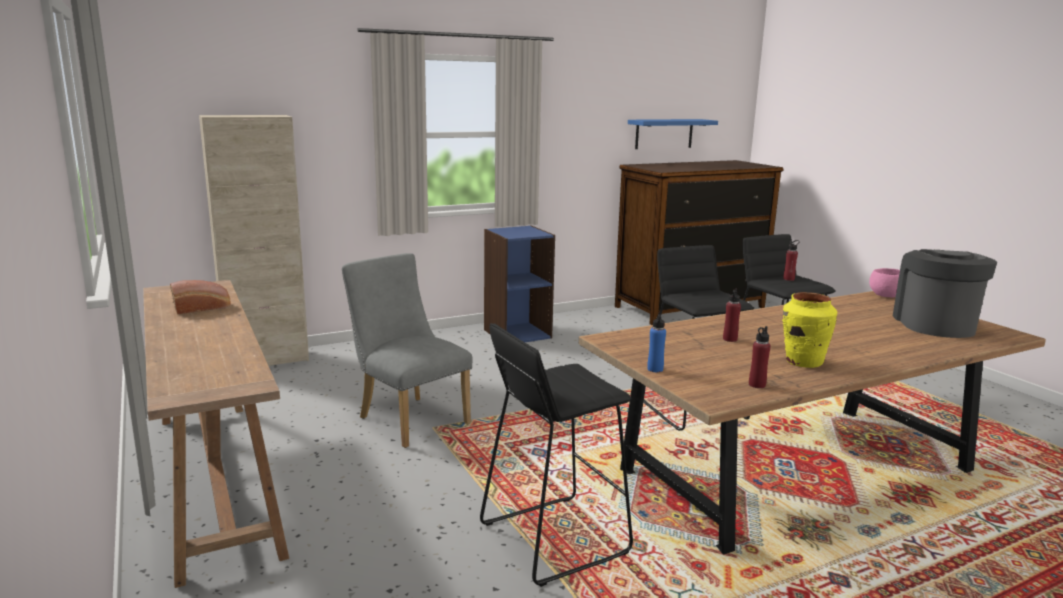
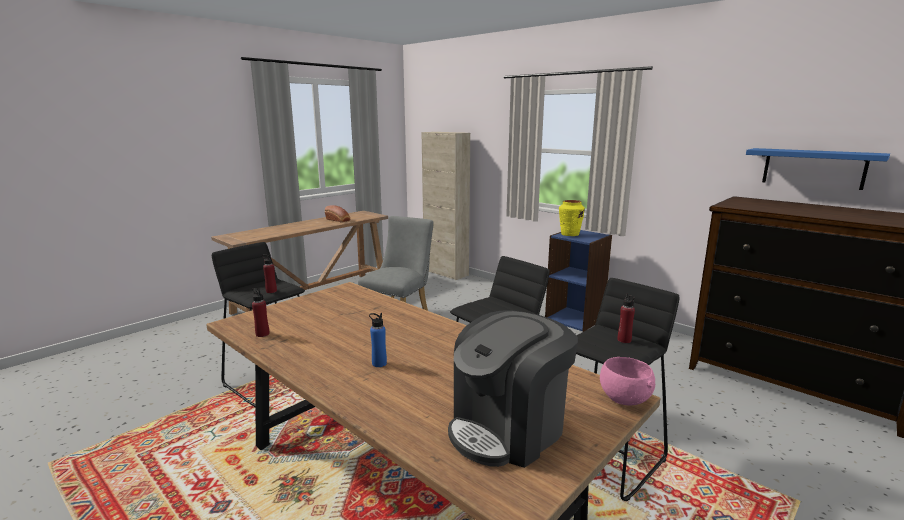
camera: 70 degrees right, 0 degrees up
blue bottle [647,312,666,372] -> blue bottle moved to [369,313,387,367]
red bottle [723,288,741,342] -> red bottle moved to [262,254,277,293]
yellow vase [782,292,837,368] -> yellow vase moved to [559,200,585,236]
coffee machine [893,249,997,338] -> coffee machine turned 150 degrees clockwise [448,310,578,468]

